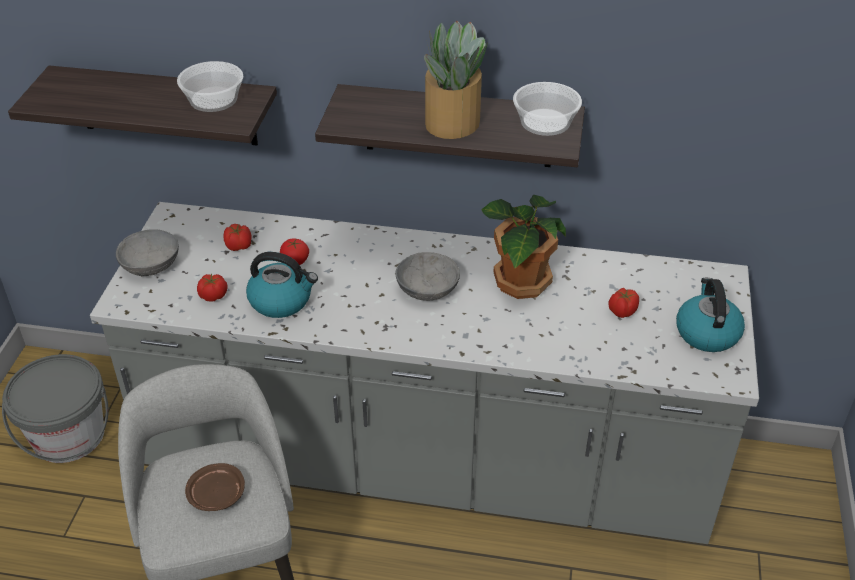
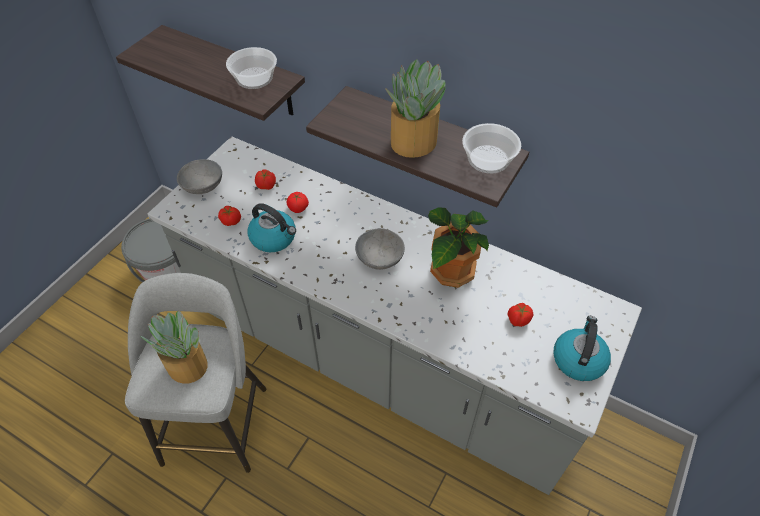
camera: 20 degrees right, 10 degrees up
brown plate [185,463,245,511] -> potted plant [140,310,208,384]

